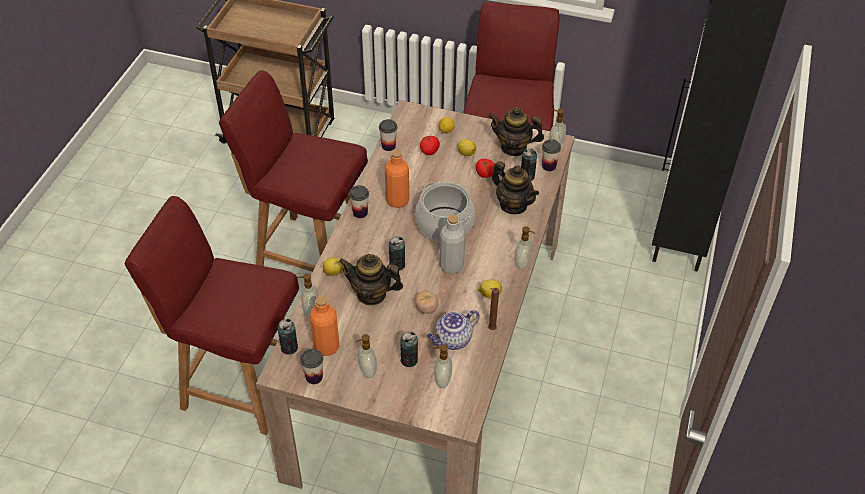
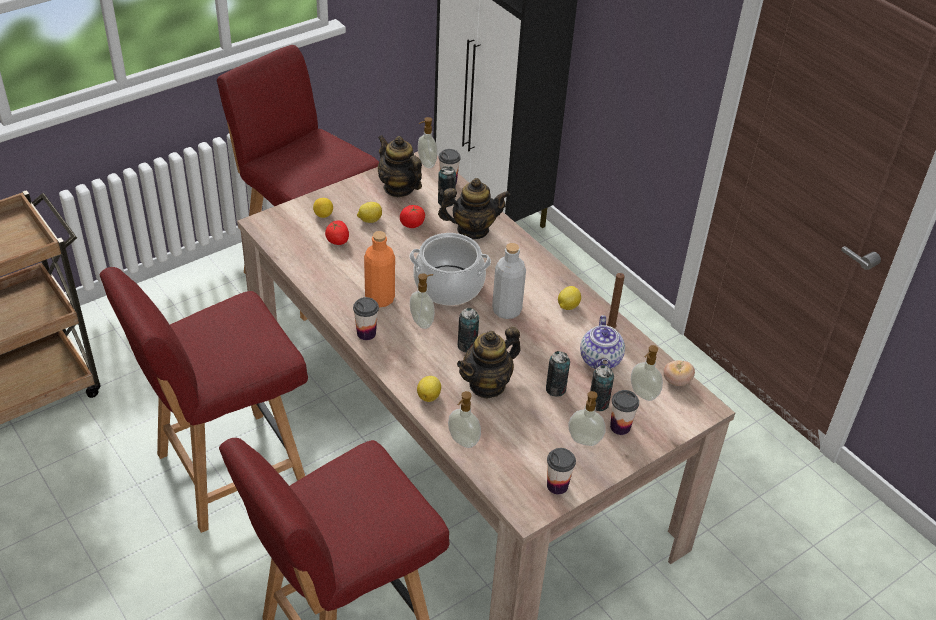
camera: 55 degrees left, 5 degrees down
can [277,319,298,355] -> can moved to [546,351,570,397]
orange bottle [310,296,340,356] -> none
cup [379,119,397,151] -> cup moved to [610,390,639,435]
tomato [415,291,439,314] -> tomato moved to [663,360,695,386]
teapot [488,107,544,156] -> teapot turned 90 degrees clockwise [378,135,422,197]
soap dispenser [515,226,535,269] -> soap dispenser moved to [410,273,435,329]

